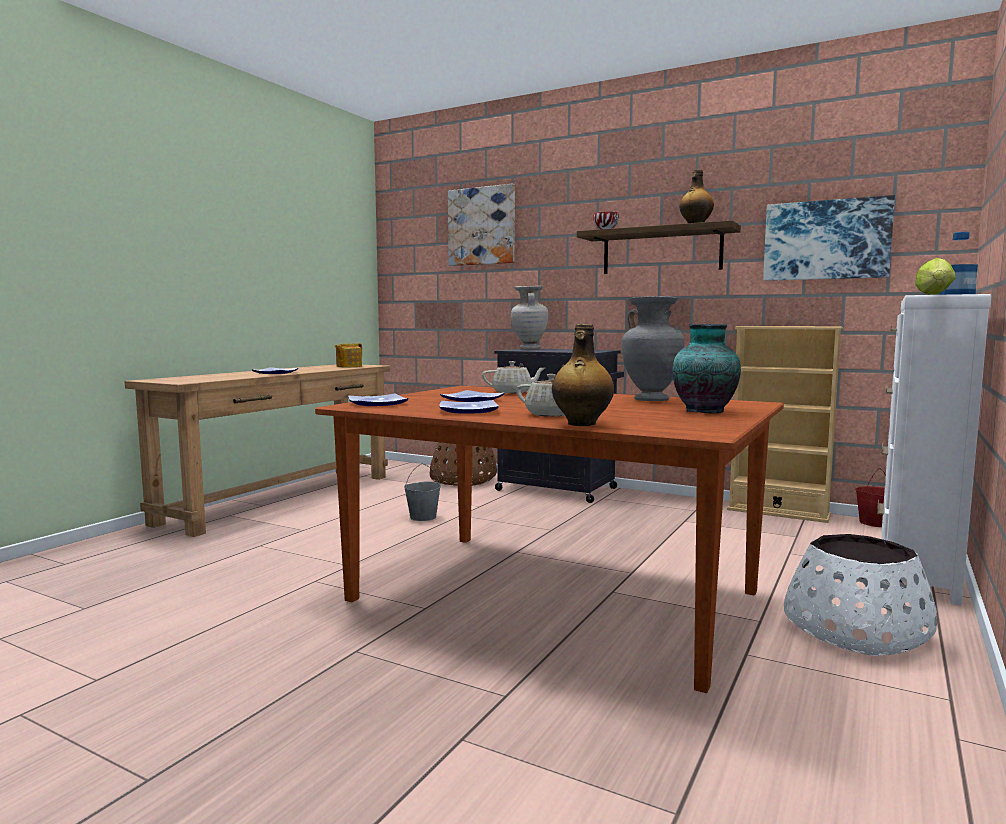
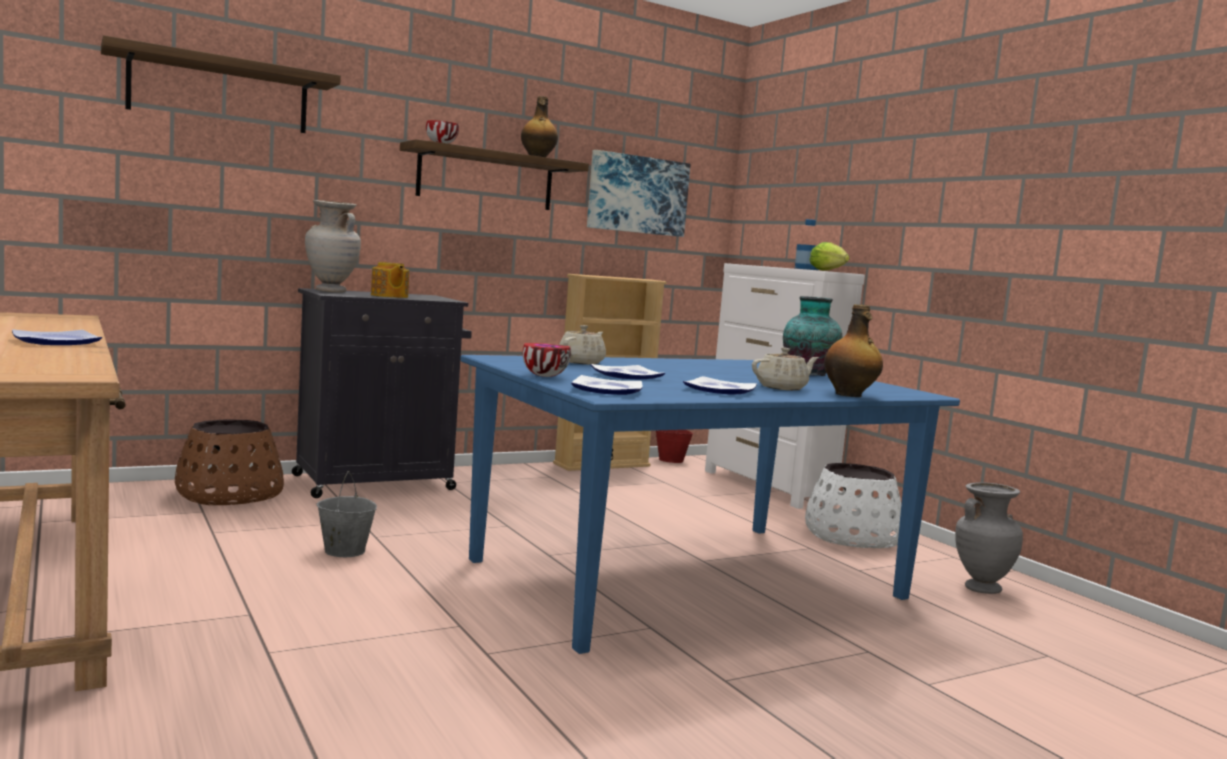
camera: 60 degrees left, 0 degrees up
brown dining table [315,386,784,693] -> blue dining table [460,355,960,654]
teapot [335,343,362,367] -> teapot moved to [371,262,409,298]
picture [448,184,515,266] -> shelf [101,35,341,133]
grey vase [622,296,685,401] -> grey vase moved to [955,482,1023,594]
none -> bowl [523,343,571,377]

